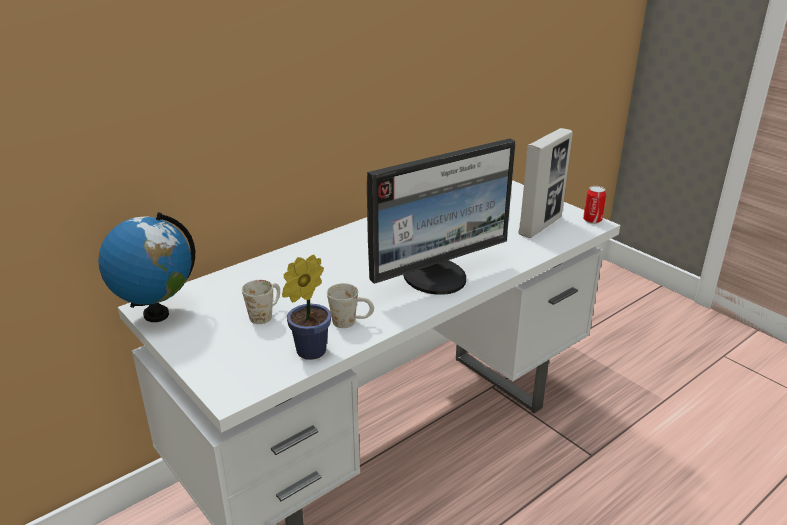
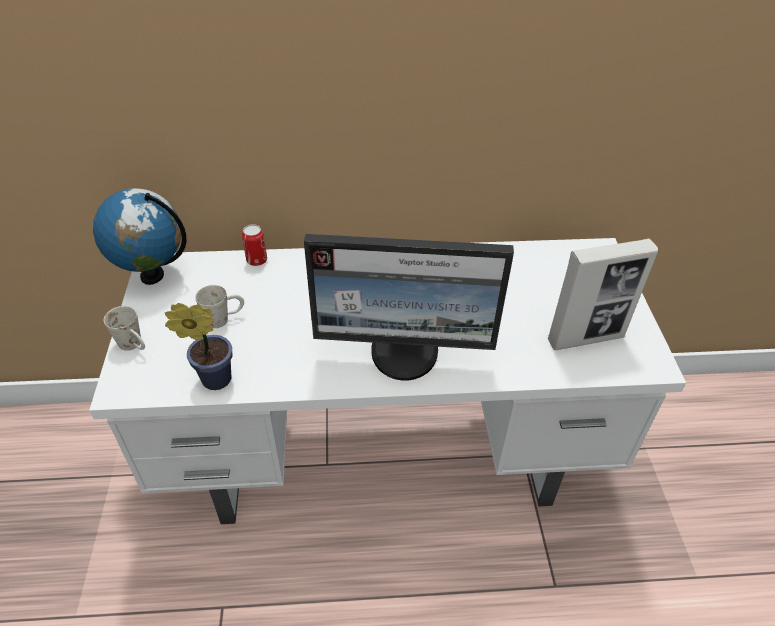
camera: 35 degrees right, 15 degrees up
white mug [327,283,374,328] -> white mug moved to [104,306,145,351]
can [583,186,606,224] -> can moved to [242,224,267,266]

